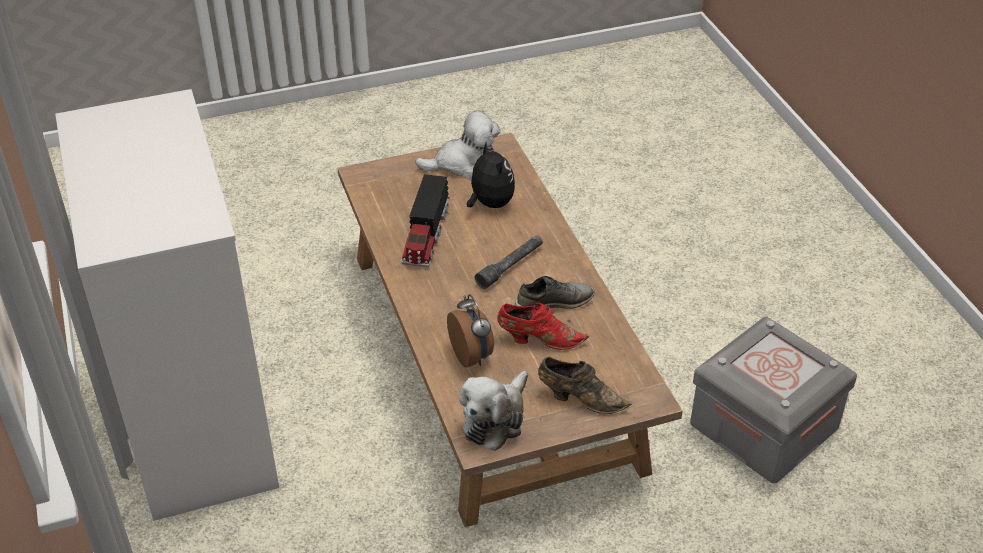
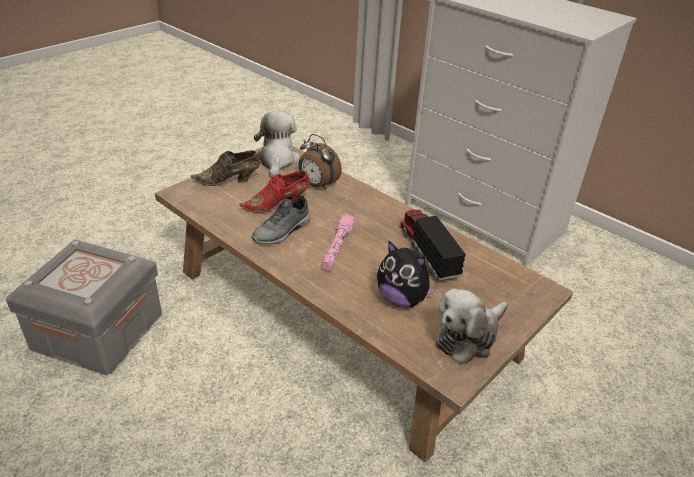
camera: 150 degrees right, 5 degrees down
grey flashlight [474,235,543,289] -> pink flashlight [322,214,355,270]

